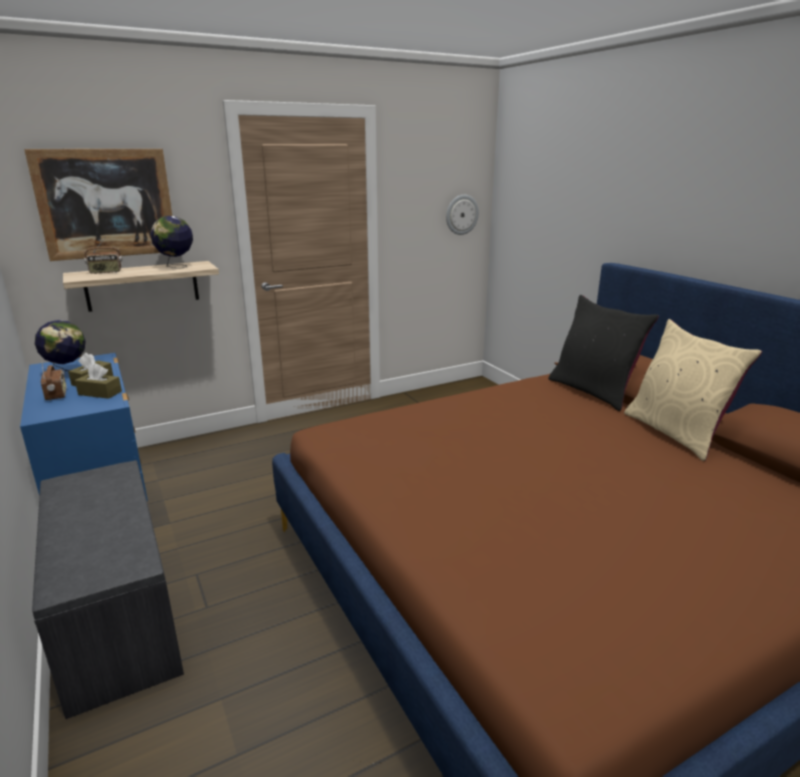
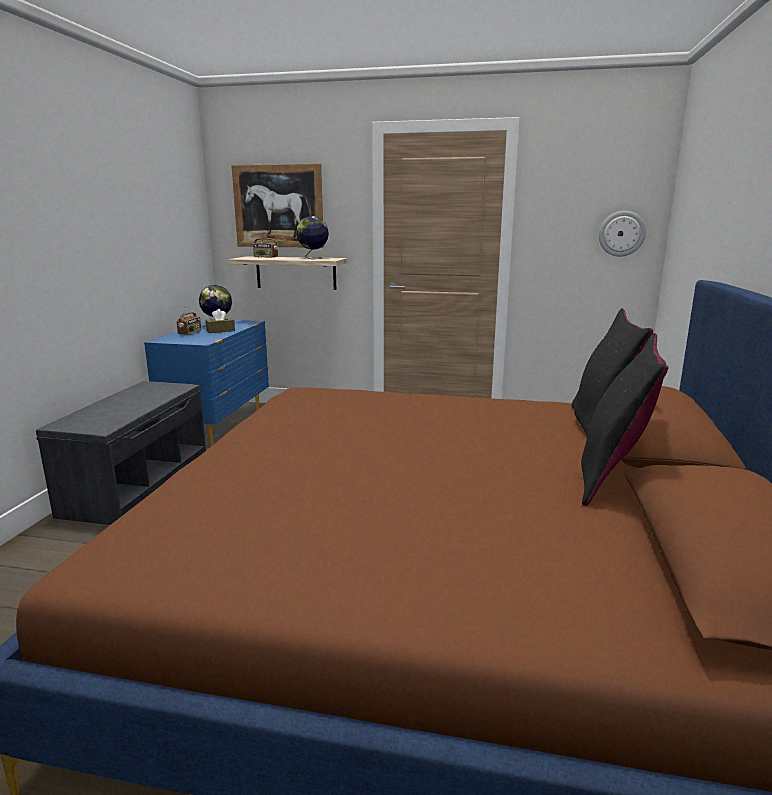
camera: 40 degrees right, 5 degrees down
brown tissue box [75,363,122,399] -> none
beige pillow [624,319,762,461] -> black pillow [581,333,669,506]

